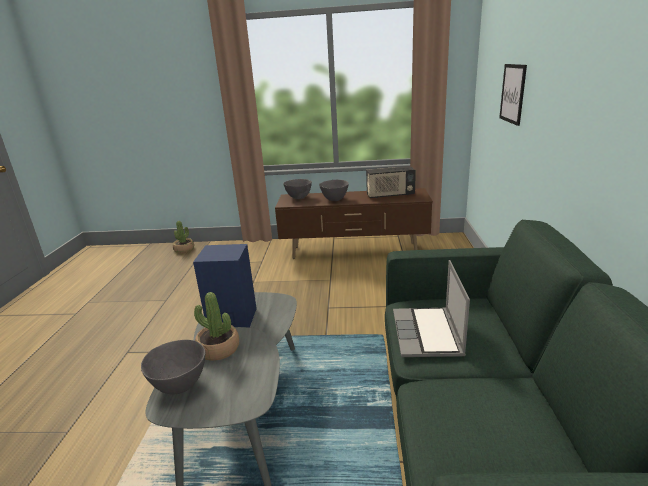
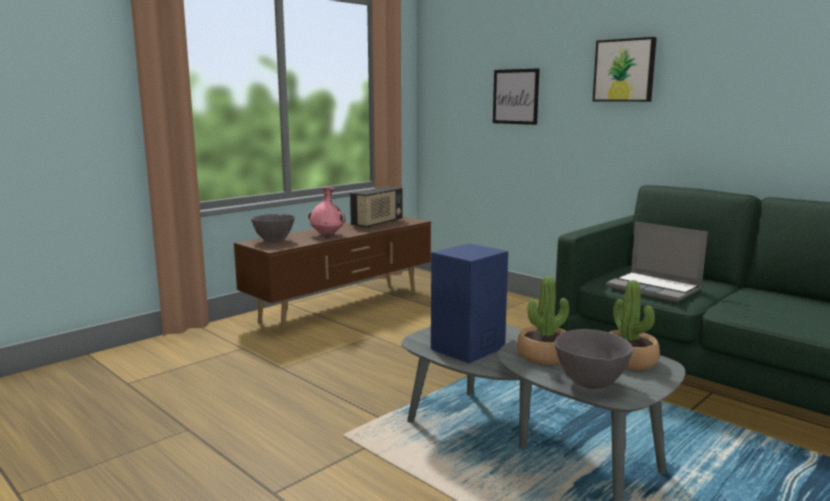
camera: 50 degrees left, 10 degrees down
potted plant [173,221,194,253] -> potted plant moved to [608,280,660,370]
grey bowl [319,180,349,201] -> pink vase [308,187,346,236]
none -> picture [593,37,657,102]

